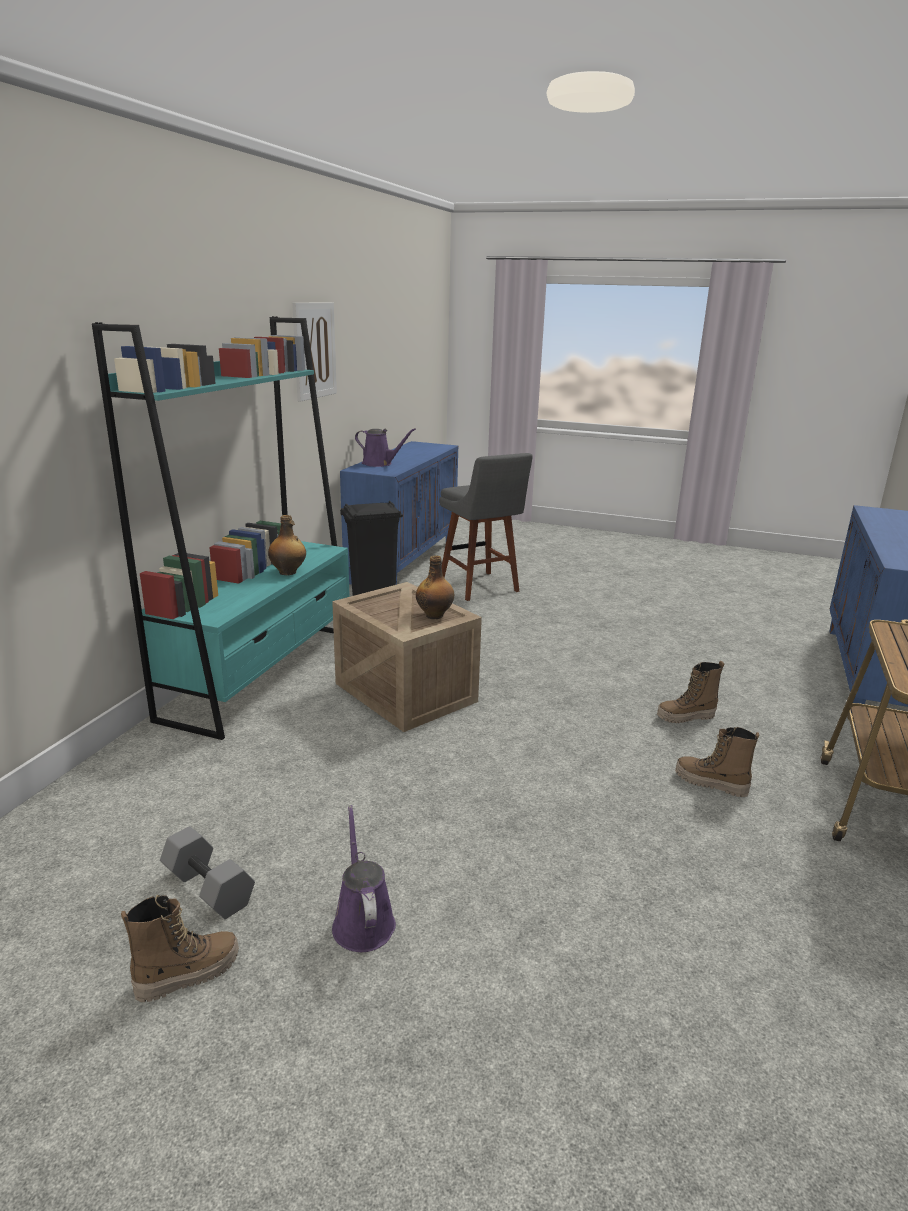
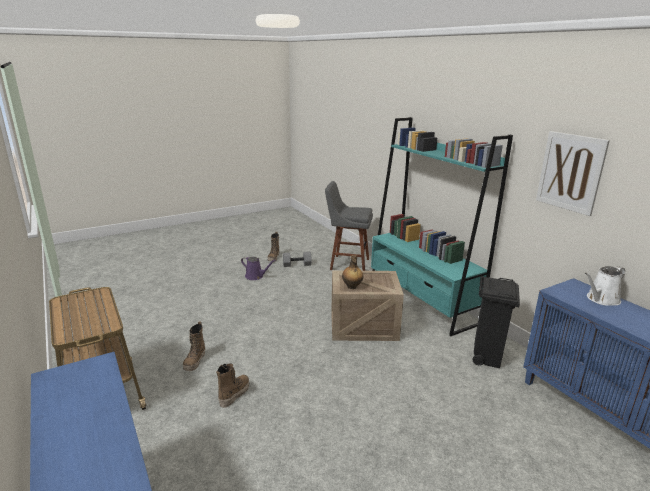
camera: 130 degrees right, 0 degrees up
bottle [268,515,306,575] -> none
purple watering can [355,428,416,467] -> white watering can [585,266,625,306]
grey stool [439,453,533,601] -> grey stool moved to [325,181,373,271]
boot [675,727,760,797] -> boot turned 120 degrees clockwise [183,321,205,371]

